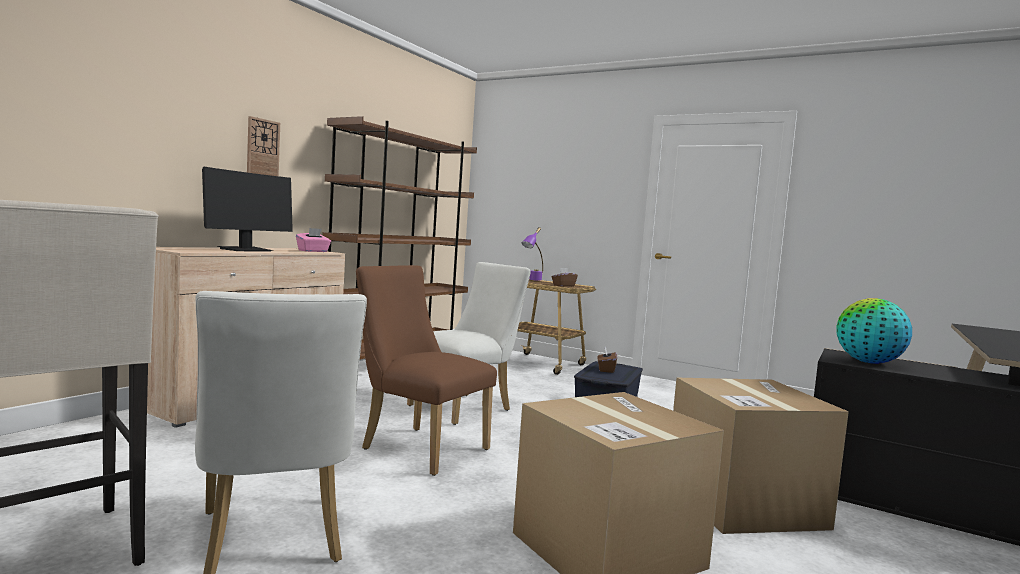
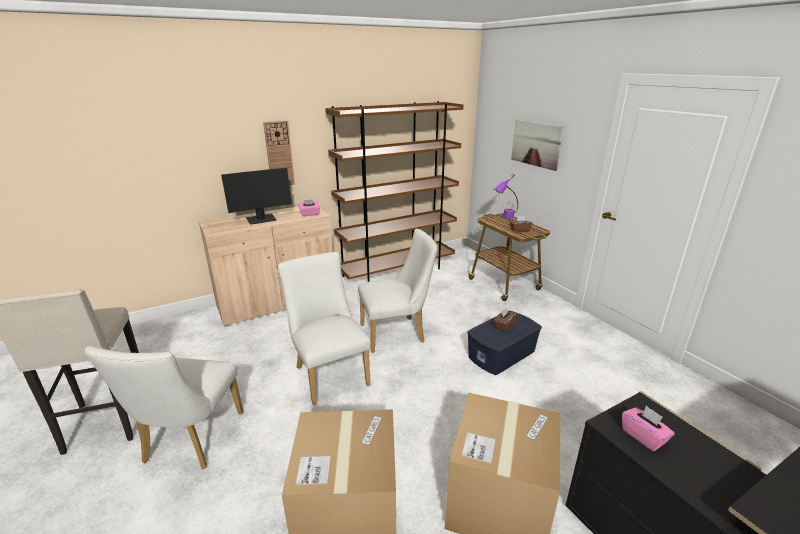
camera: 30 degrees right, 20 degrees up
brown chair [356,265,497,476] -> white chair [278,252,371,406]
globe [836,298,912,364] -> pink tissue box [622,406,675,451]
none -> picture [511,120,564,171]

